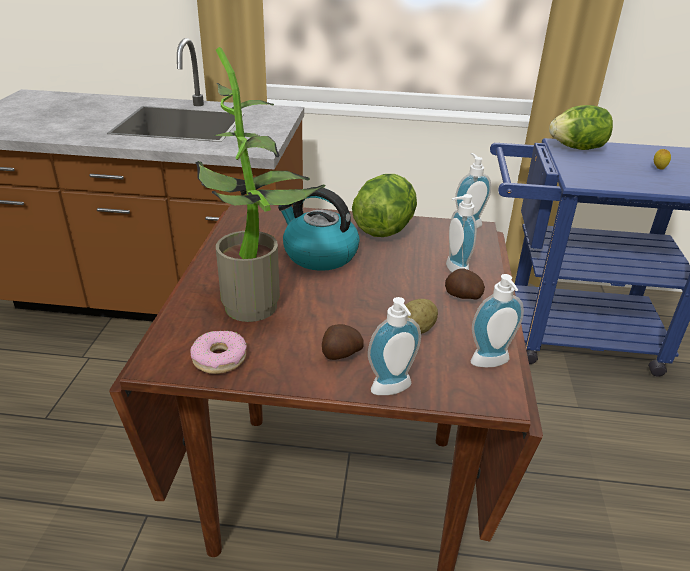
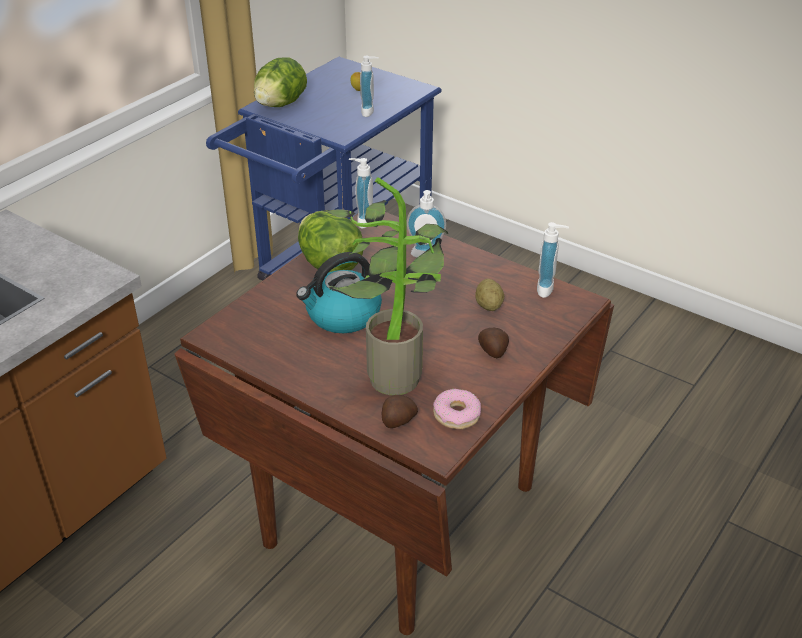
camera: 60 degrees left, 5 degrees up
soap dispenser [368,297,421,395] -> soap dispenser moved to [360,56,379,117]
potato [445,268,485,300] -> potato moved to [381,395,418,428]

